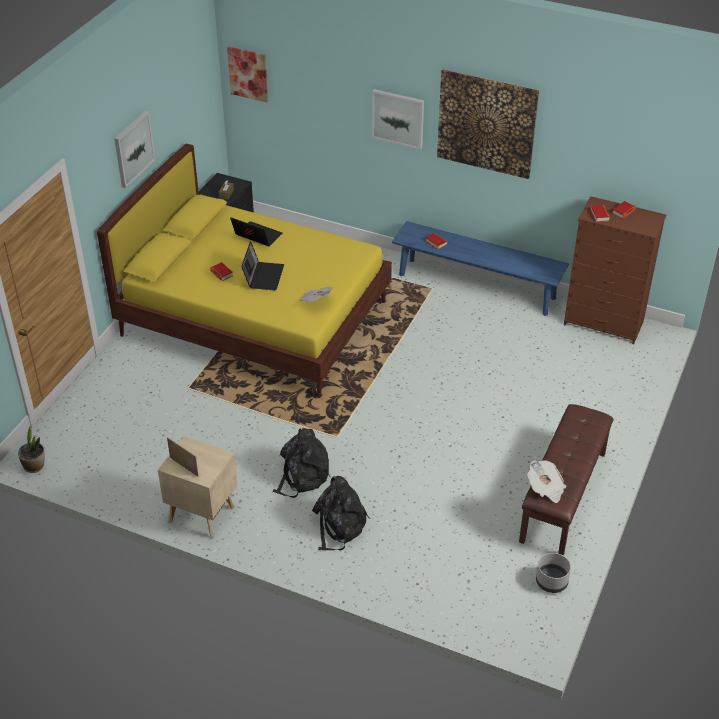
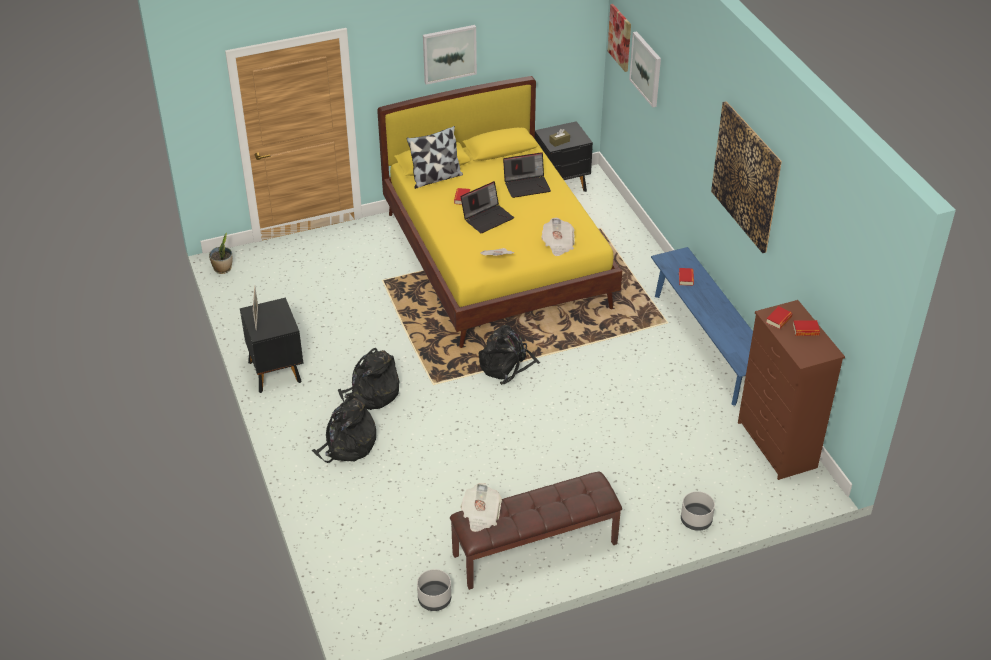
camera: 45 degrees right, 0 degrees up
beige nightstand [158,436,237,539] -> black nightstand [240,297,304,393]
laptop [230,217,283,246] -> laptop turned 90 degrees clockwise [503,152,551,198]
picture [372,89,424,150] -> picture moved to [629,31,661,107]
none -> pillow [406,126,463,189]
none -> black backpack [479,325,540,385]
none -> newspaper [541,218,575,256]
none -> grey planter [681,491,715,531]

